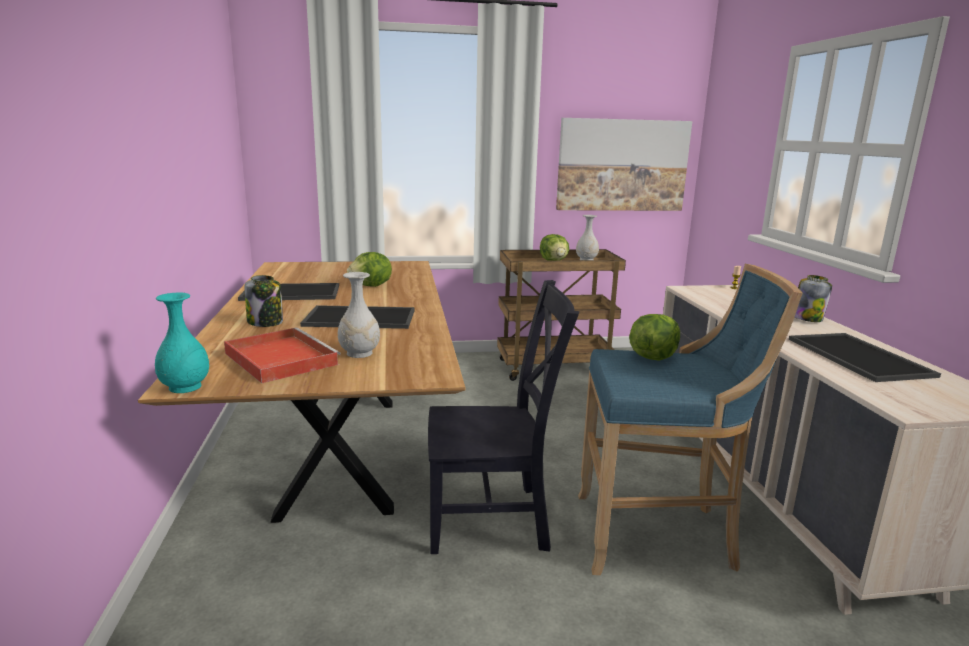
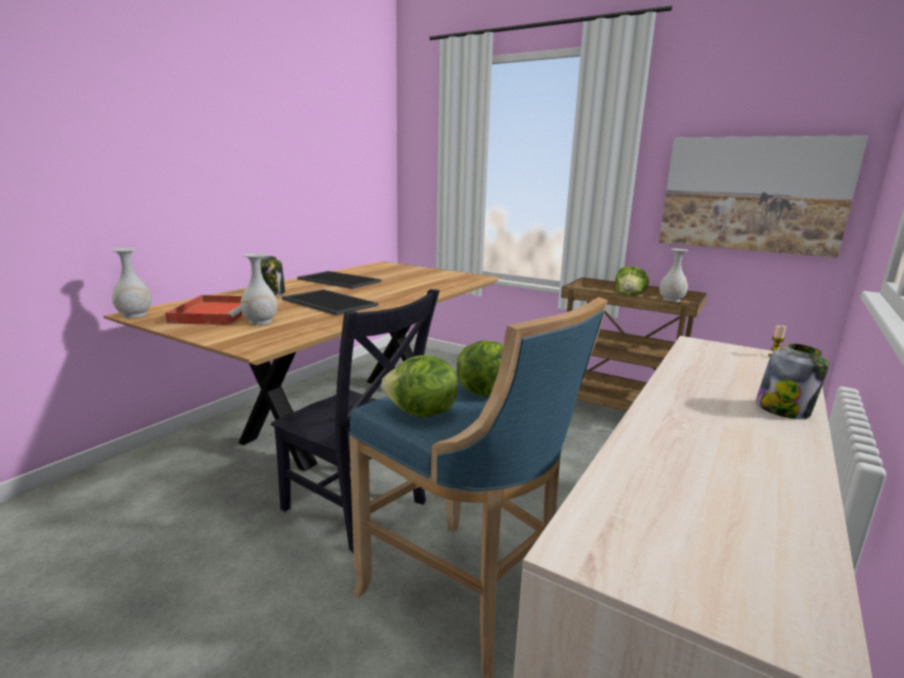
camera: 40 degrees right, 0 degrees up
turquoise vase [155,292,209,393] -> white vase [112,248,152,318]
lettuce [347,252,392,287] -> lettuce moved to [381,355,458,417]
tray [789,333,941,382] -> none

